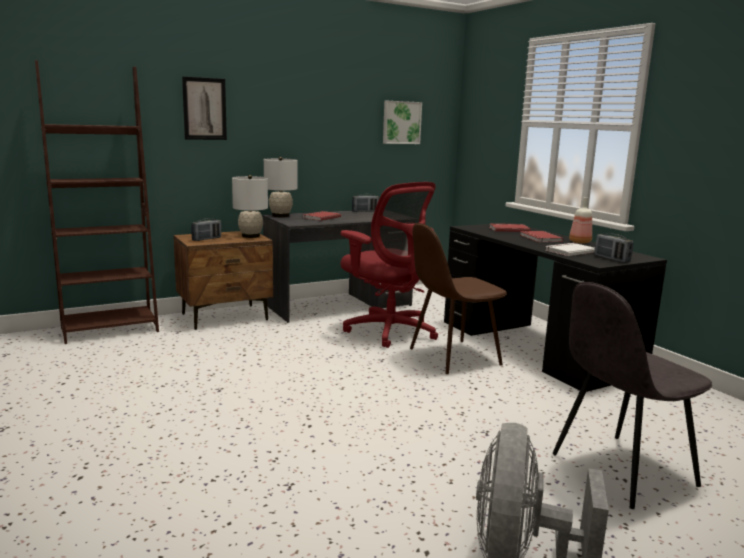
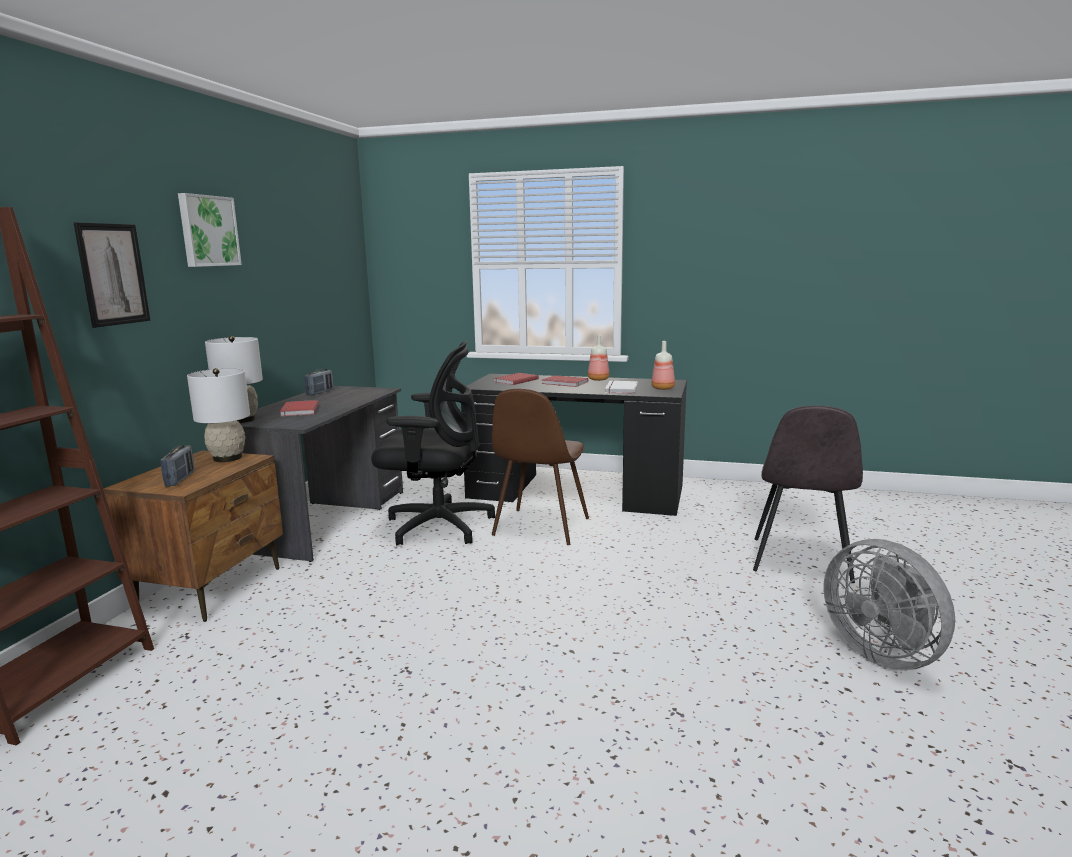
camera: 45 degrees left, 0 degrees up
red office chair [340,182,438,348] -> black office chair [371,341,495,545]
picture [383,101,422,144] -> picture moved to [178,193,242,267]
radio [594,233,633,263] -> bottle [651,341,675,390]

